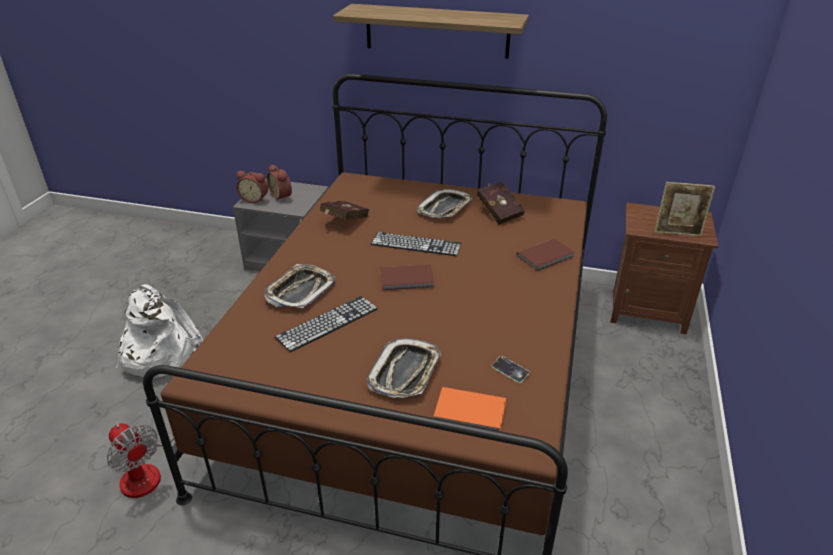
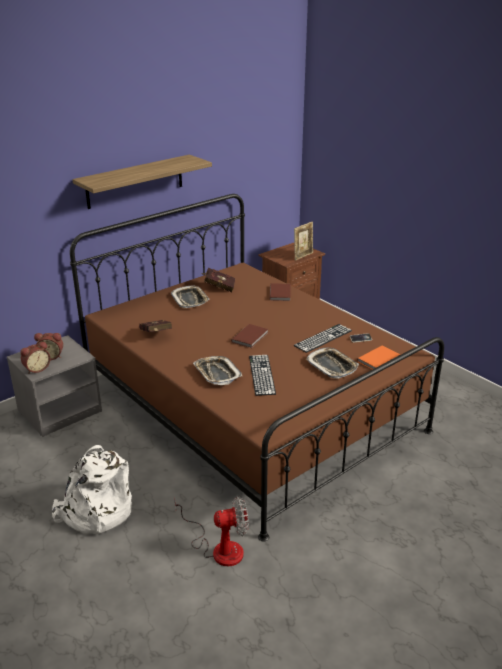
camera: 55 degrees left, 5 degrees down
keyboard [371,232,461,256] -> keyboard moved to [293,324,352,353]

